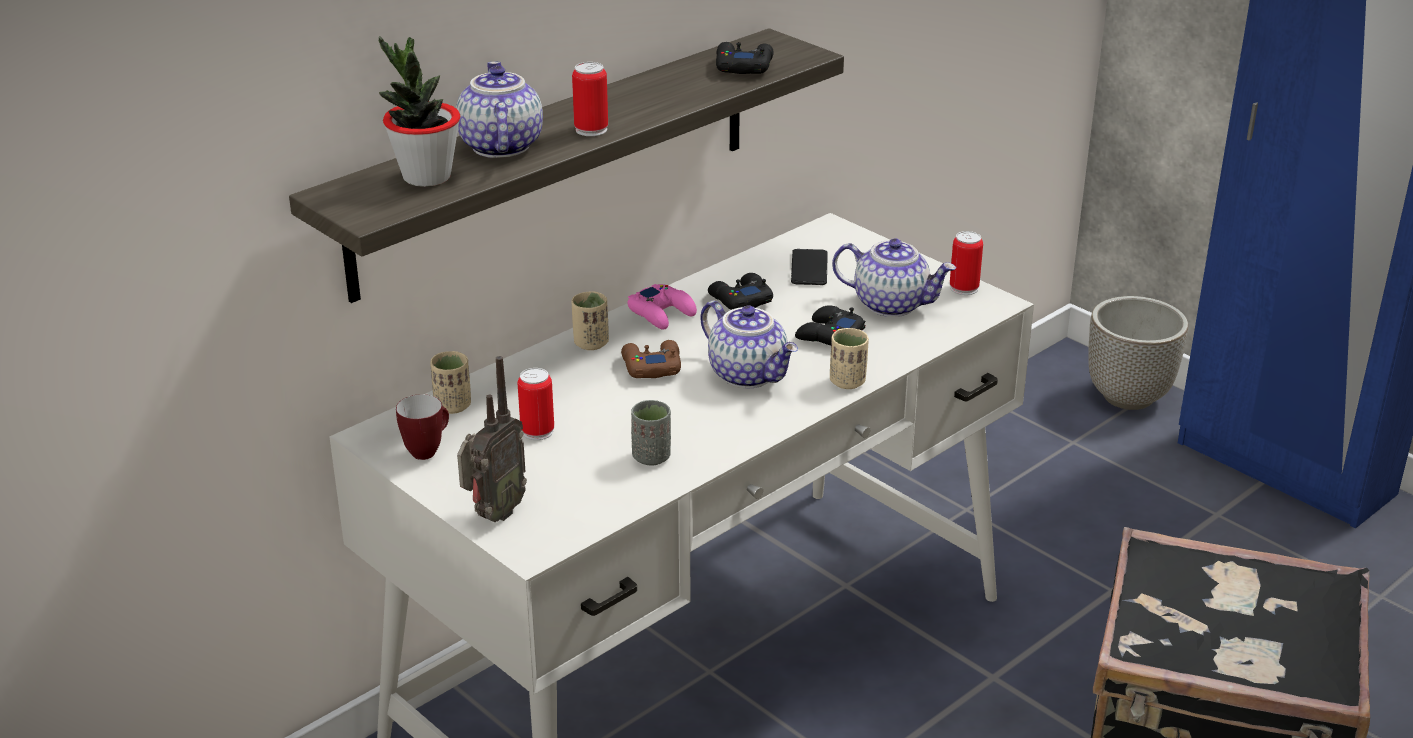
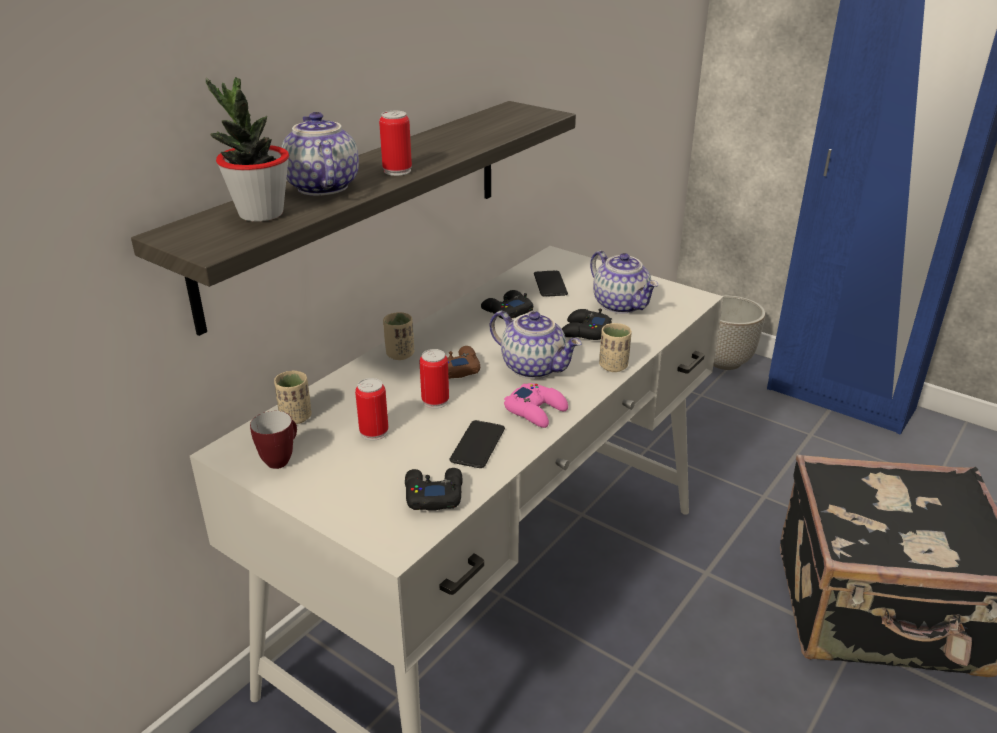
camera: 10 degrees left, 0 degrees up
radio [457,356,527,522] -> none
pink game controller [628,284,697,330] -> pink game controller moved to [504,383,568,428]
grey cup [631,400,671,466] -> phone [449,420,505,468]
black game controller [716,42,774,74] -> black game controller moved to [405,468,462,511]
teapot [832,238,956,317] -> teapot turned 45 degrees clockwise [590,251,658,314]
can [950,231,983,295] -> can moved to [419,349,449,409]

